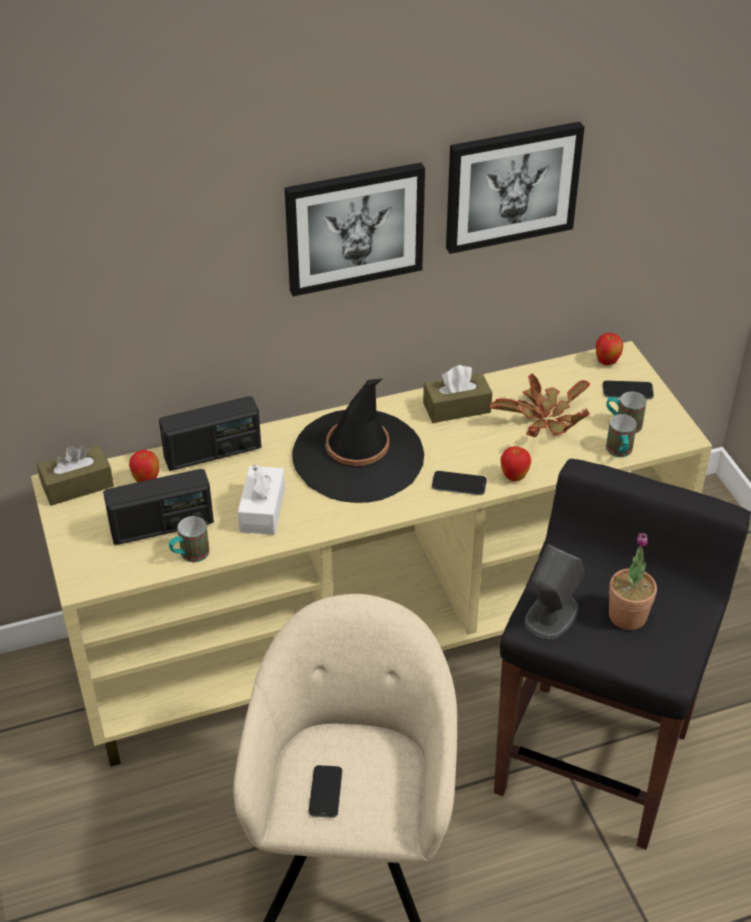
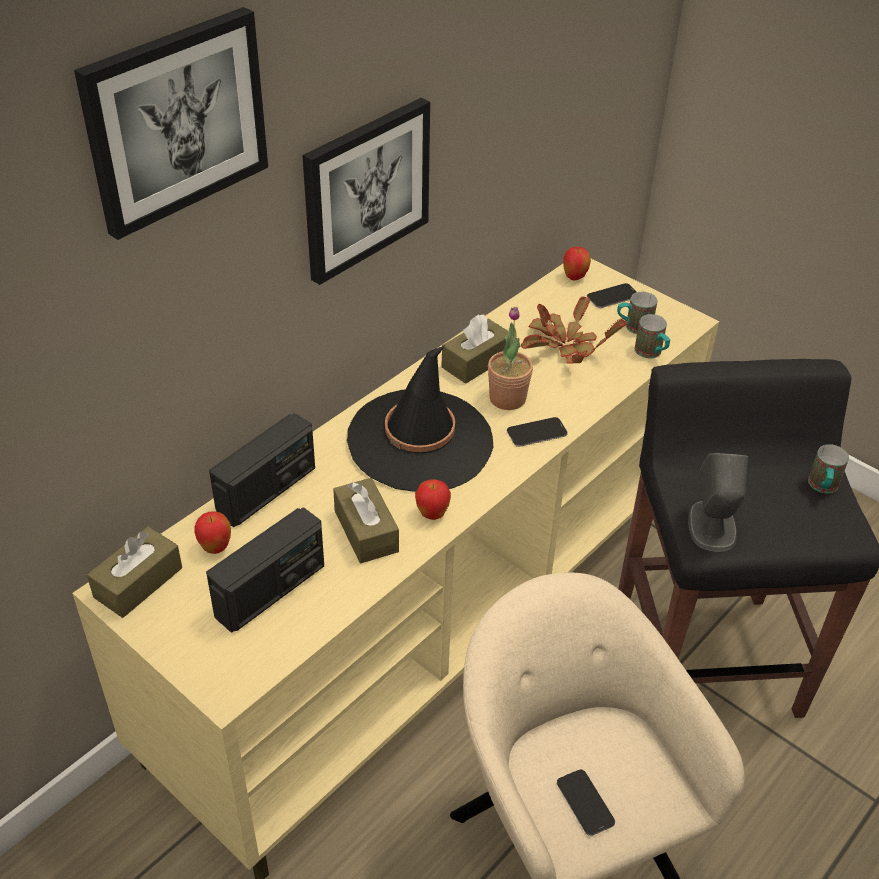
camera: 30 degrees left, 0 degrees up
mug [169,516,210,562] -> mug moved to [808,444,849,493]
white tissue box [238,465,285,535] -> brown tissue box [333,478,399,563]
picture [446,122,585,254] -> picture moved to [74,7,268,240]
apple [501,446,531,481] -> apple moved to [415,479,451,520]
potted plant [609,533,657,630] -> potted plant moved to [488,307,533,410]

